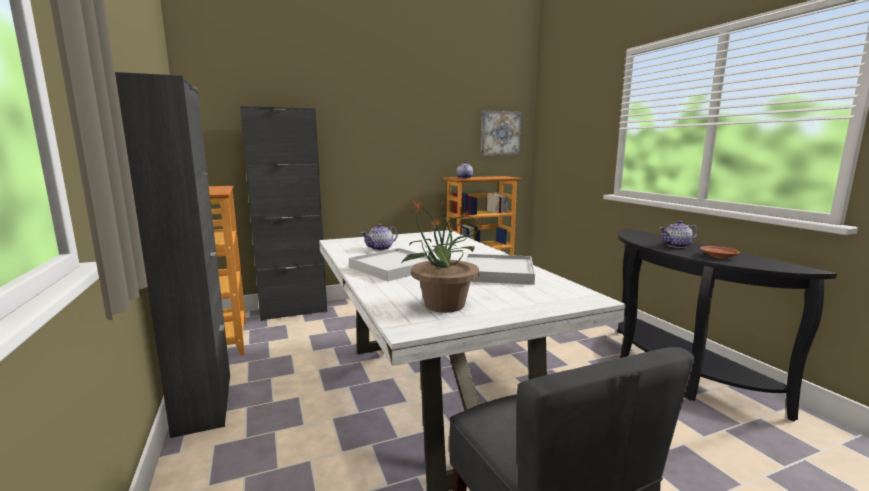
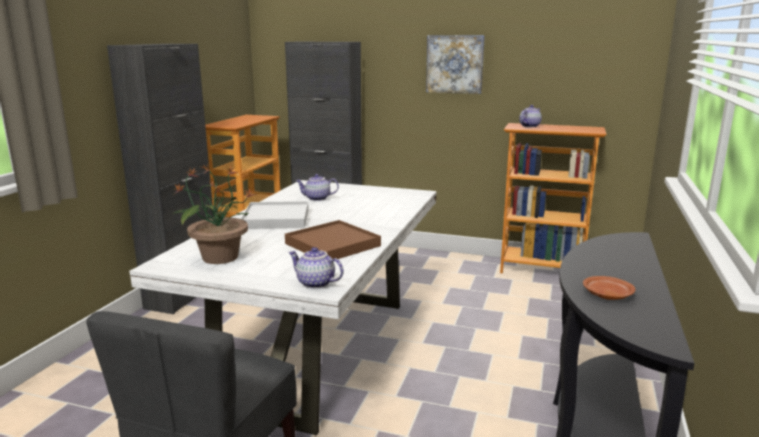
camera: 40 degrees right, 5 degrees up
white tray [465,254,535,285] -> brown tray [285,220,381,259]
picture [481,110,522,155] -> picture moved to [426,35,485,94]
teapot [660,221,698,248] -> teapot moved to [288,247,344,289]

